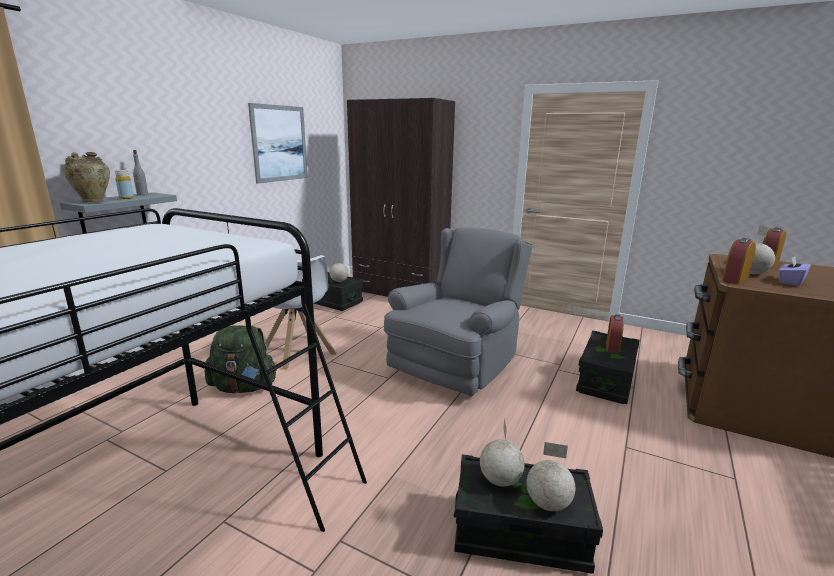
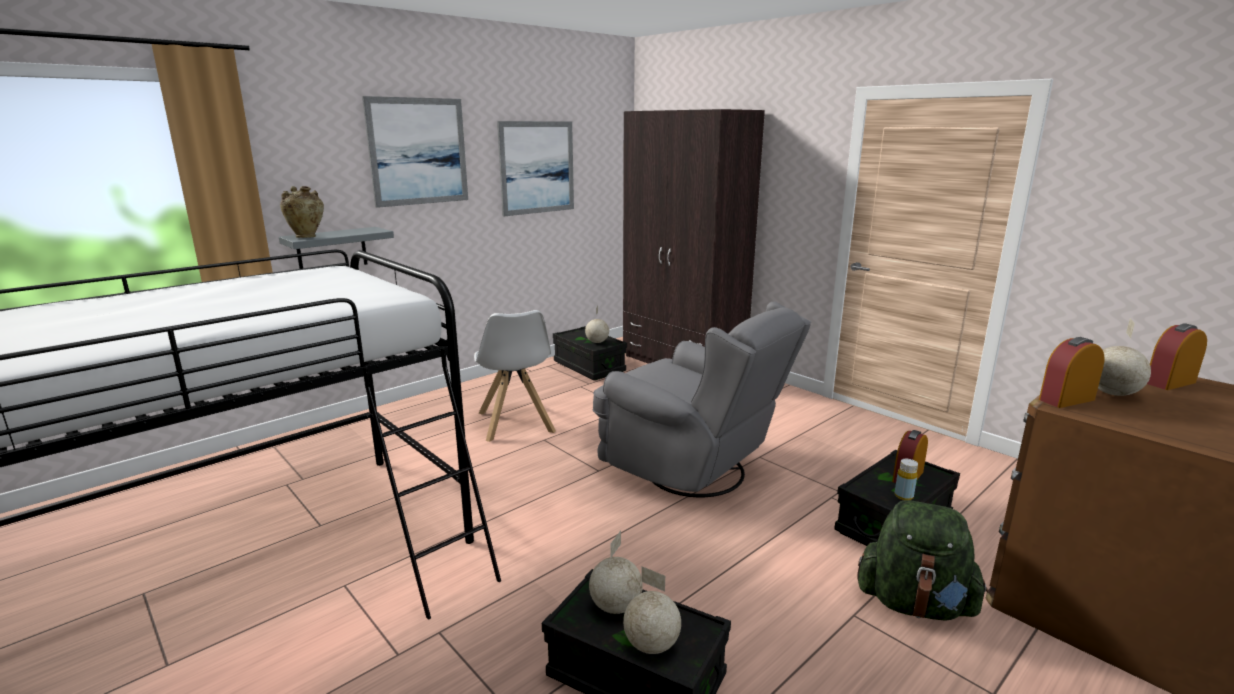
camera: 20 degrees right, 0 degrees up
yellow bottle [115,170,134,199] -> yellow bottle moved to [894,459,918,500]
grey bottle [133,150,148,196] -> none
green backpack [204,325,277,393] -> green backpack moved to [857,500,989,620]
grey armchair [384,227,533,396] -> grey armchair turned 75 degrees clockwise [592,302,811,497]
purple tissue box [779,256,811,286] -> none
none -> picture [362,96,468,208]

